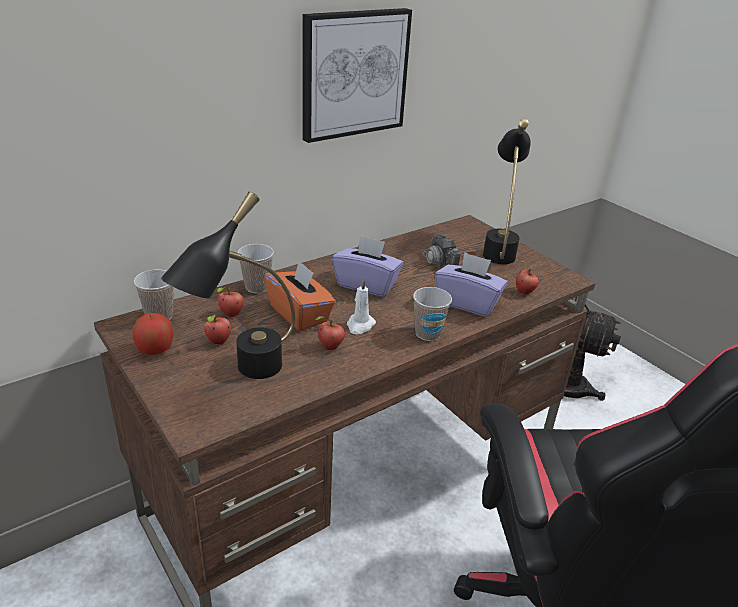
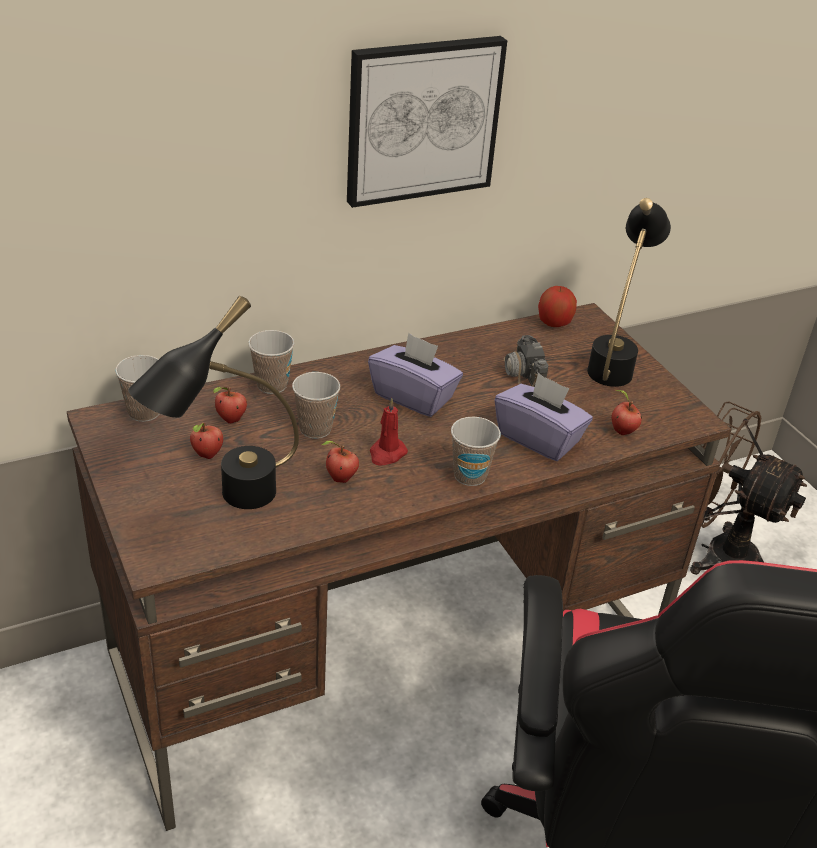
camera: 10 degrees right, 5 degrees up
apple [132,313,173,355] -> apple moved to [538,286,577,327]
orange tissue box [264,260,336,331] -> cup [292,372,340,439]
white candle [347,278,376,334] -> red candle [370,398,408,466]

